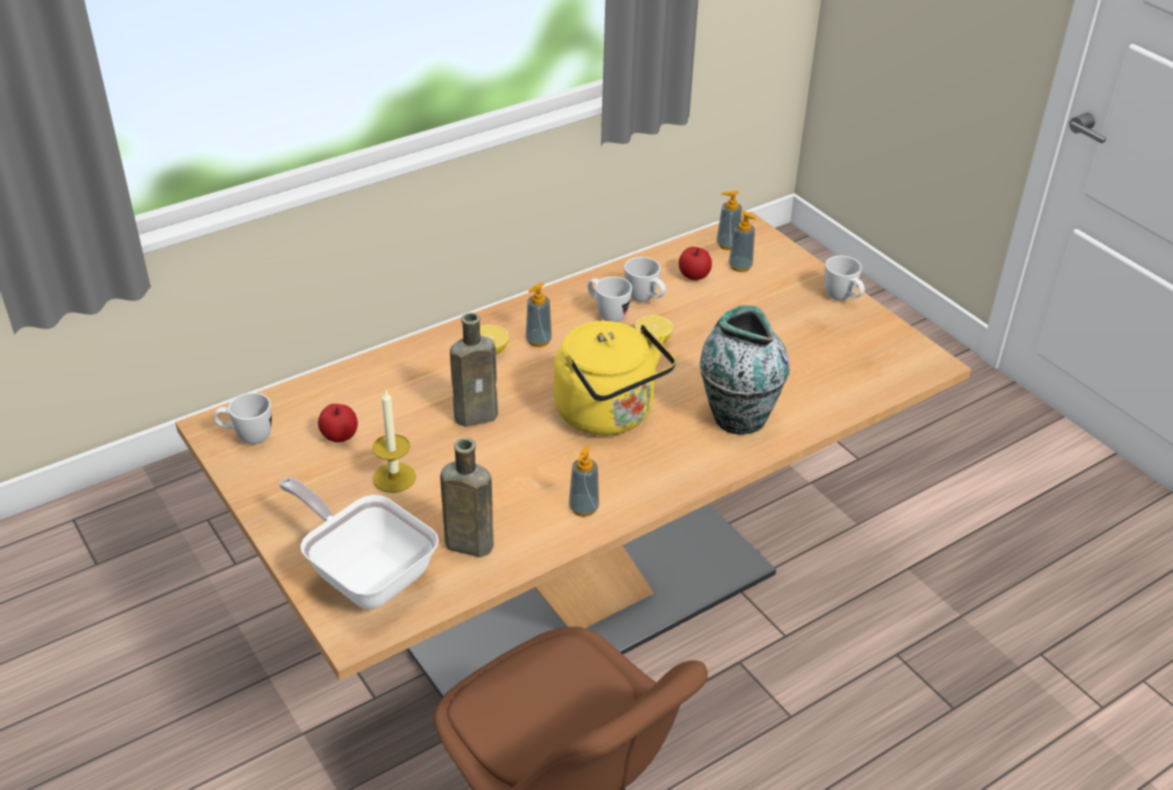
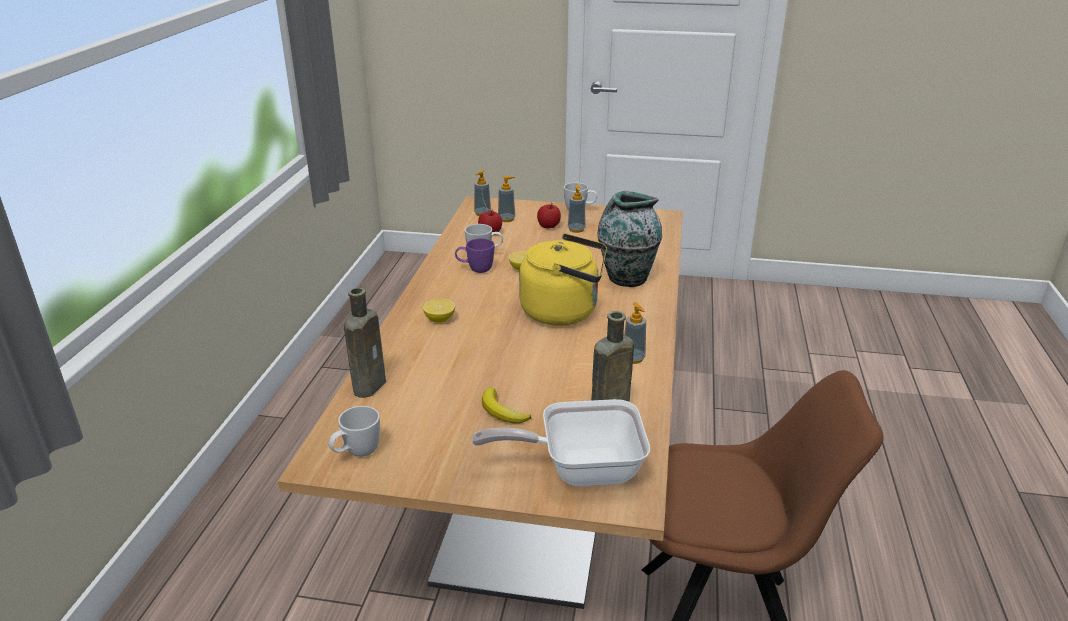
camera: 45 degrees left, 10 degrees down
apple [318,404,358,443] -> apple moved to [537,203,561,228]
candle [373,389,416,493] -> banana [482,387,531,423]
brown bottle [450,313,498,427] -> brown bottle moved to [344,288,386,398]
soap dispenser [526,282,552,347] -> soap dispenser moved to [568,184,586,233]
white mug [587,276,632,322] -> purple mug [455,238,495,273]

